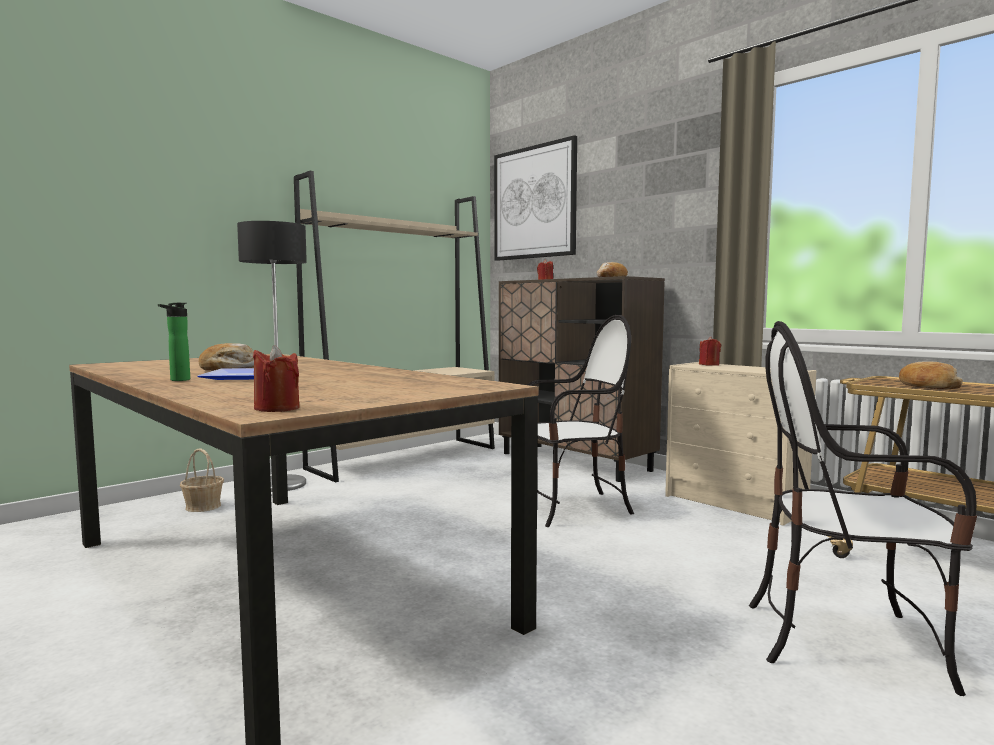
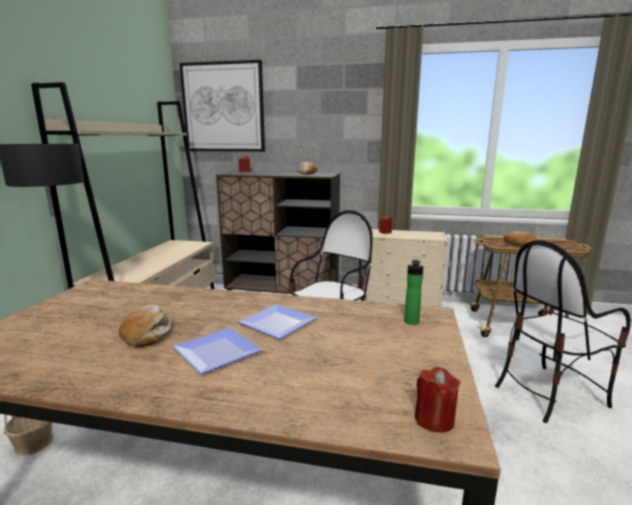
camera: 35 degrees left, 10 degrees up
bottle [158,303,190,381] -> bottle moved to [404,260,424,325]
none -> plate [238,304,317,339]

